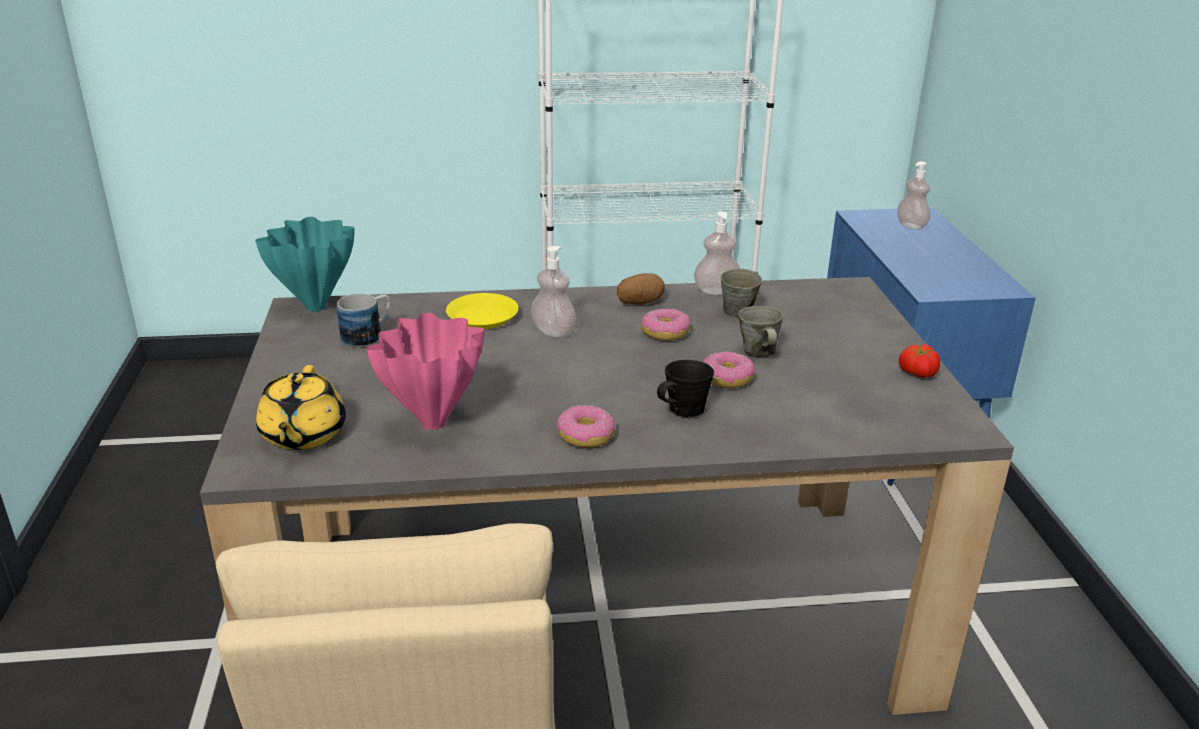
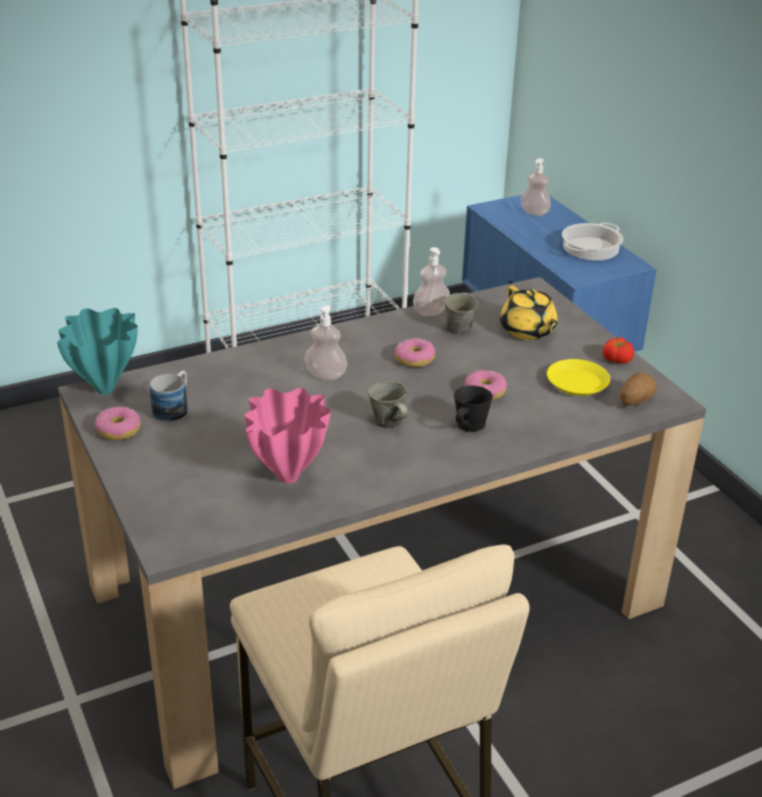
camera: 20 degrees left, 5 degrees up
yellow teapot [256,365,346,450] -> yellow teapot moved to [500,286,558,340]
yellow plate [446,293,519,329] -> yellow plate moved to [547,359,610,396]
donut [557,405,615,448] -> donut moved to [95,407,141,440]
potato [617,273,665,305] -> potato moved to [620,372,657,406]
grey mug [738,306,783,357] -> grey mug moved to [368,381,408,428]
none -> cooking pot [562,222,623,260]

